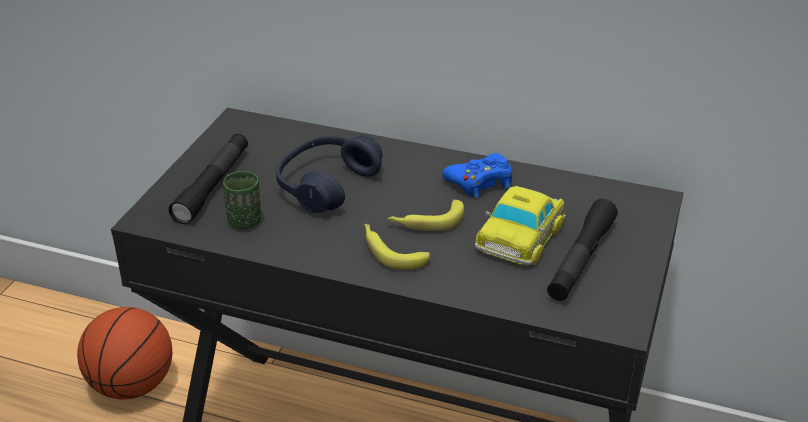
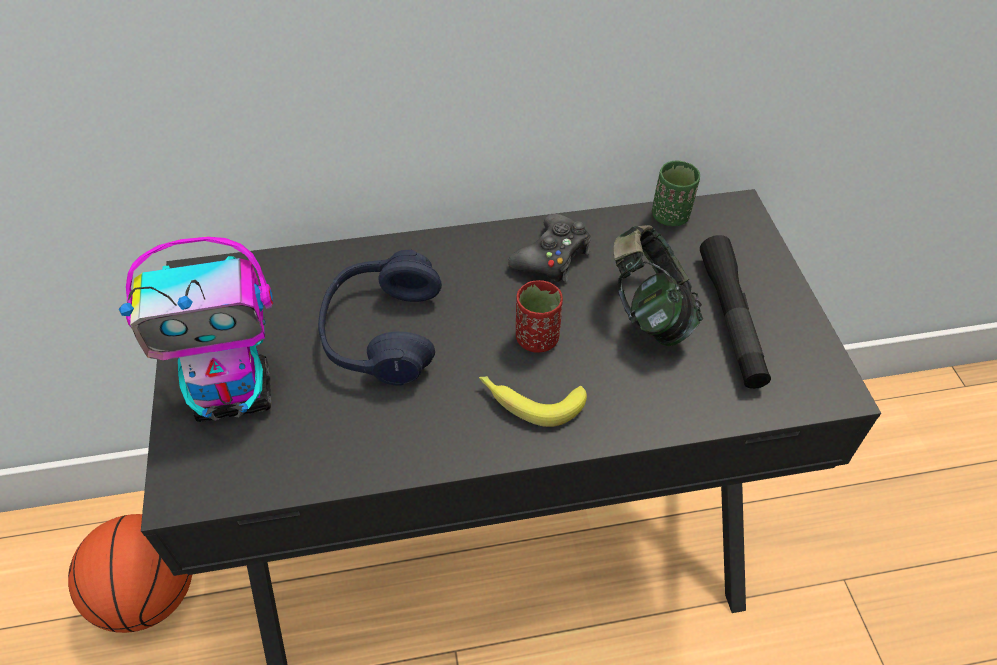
camera: 30 degrees left, 15 degrees up
black flashlight [169,134,248,224] -> toy robot [119,237,273,422]
green cup [223,171,261,229] -> green cup moved to [652,161,700,226]
banana [388,200,464,231] -> red cup [516,280,563,353]
blue game controller [442,153,512,198] -> black game controller [508,214,591,282]
toy car [475,186,566,266] -> headphones [613,225,703,346]

